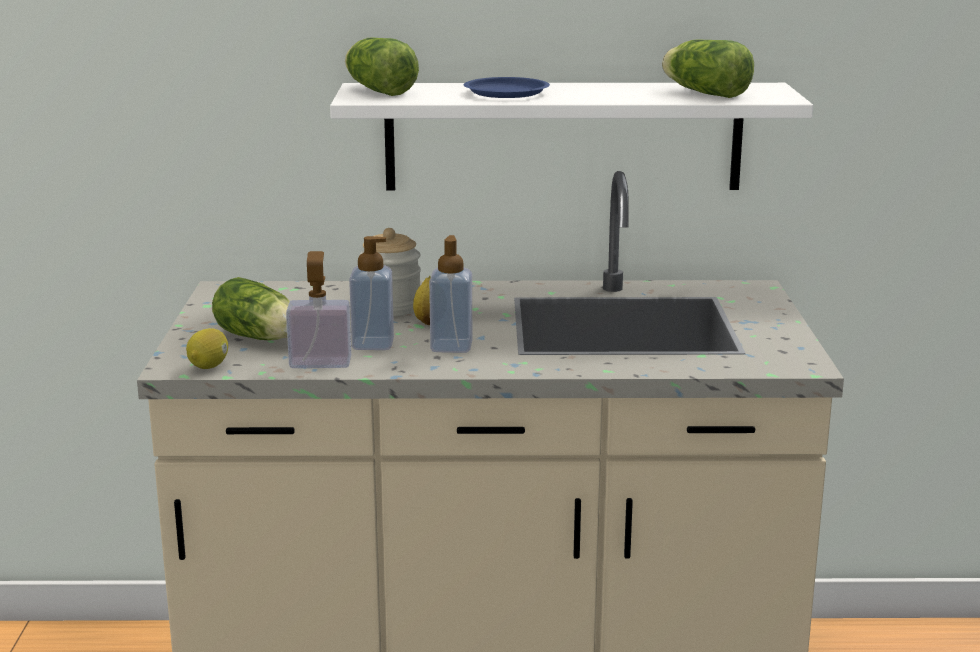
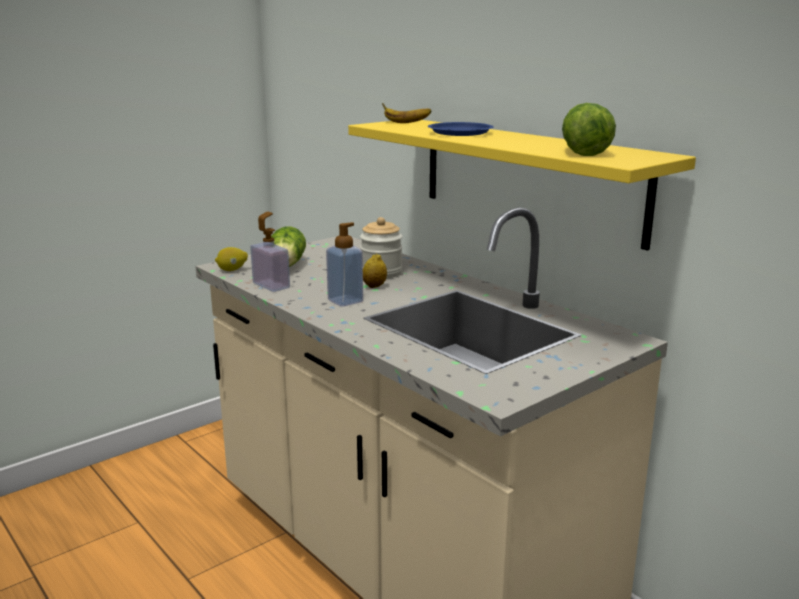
camera: 50 degrees right, 0 degrees up
white shelf [330,83,813,191] -> yellow shelf [348,120,696,251]
lettuce [345,37,419,96] -> banana [382,103,432,123]
soap dispenser [349,236,394,350] -> none

